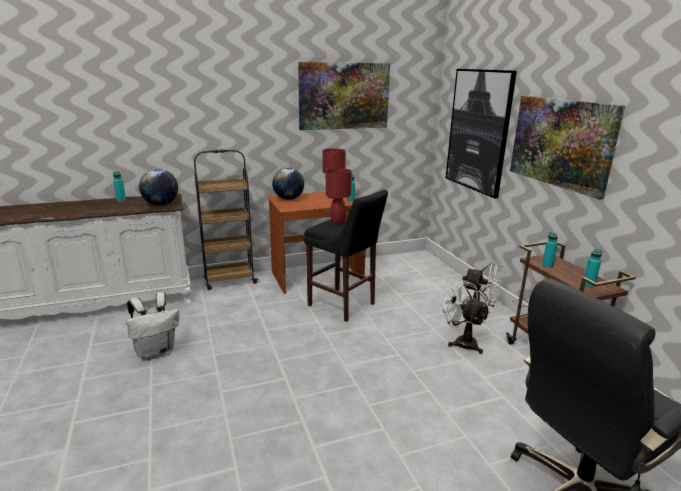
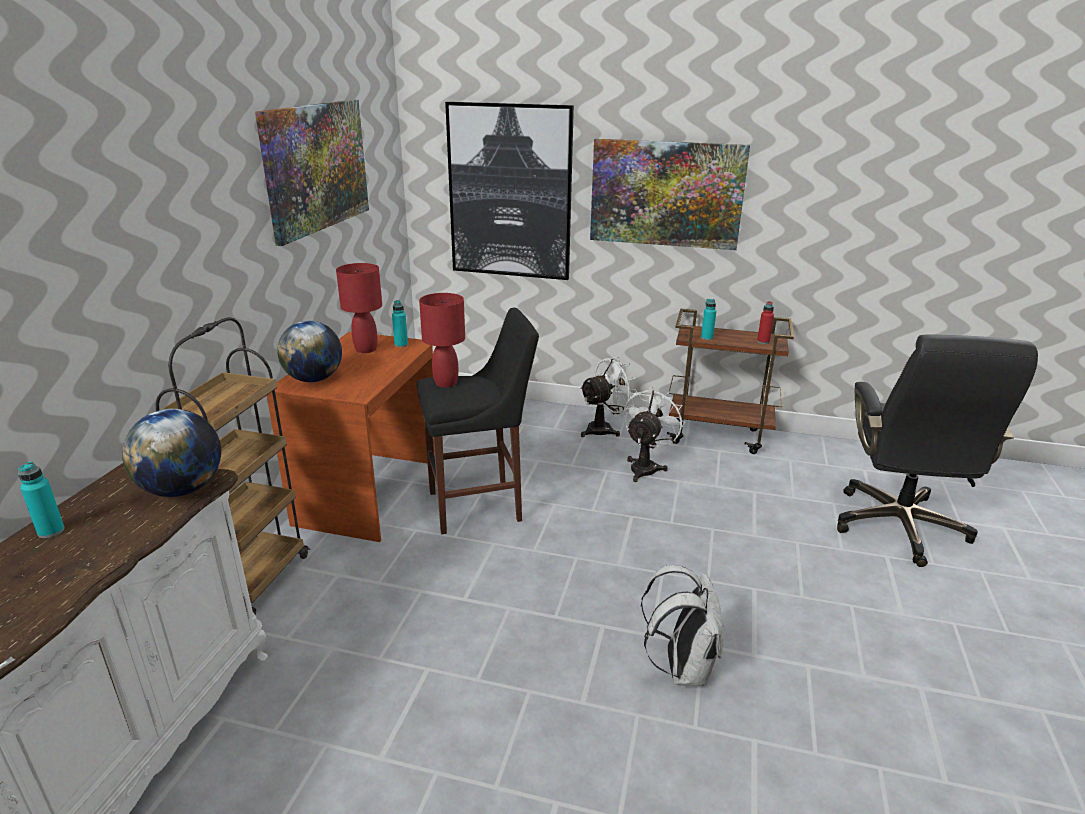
camera: 55 degrees left, 5 degrees up
white backpack [126,292,179,360] -> white backpack moved to [641,565,724,687]
white fan [438,279,491,354] -> white fan turned 120 degrees clockwise [623,386,685,482]
turquoise bottle [584,249,602,288] -> red bottle [757,301,774,344]

